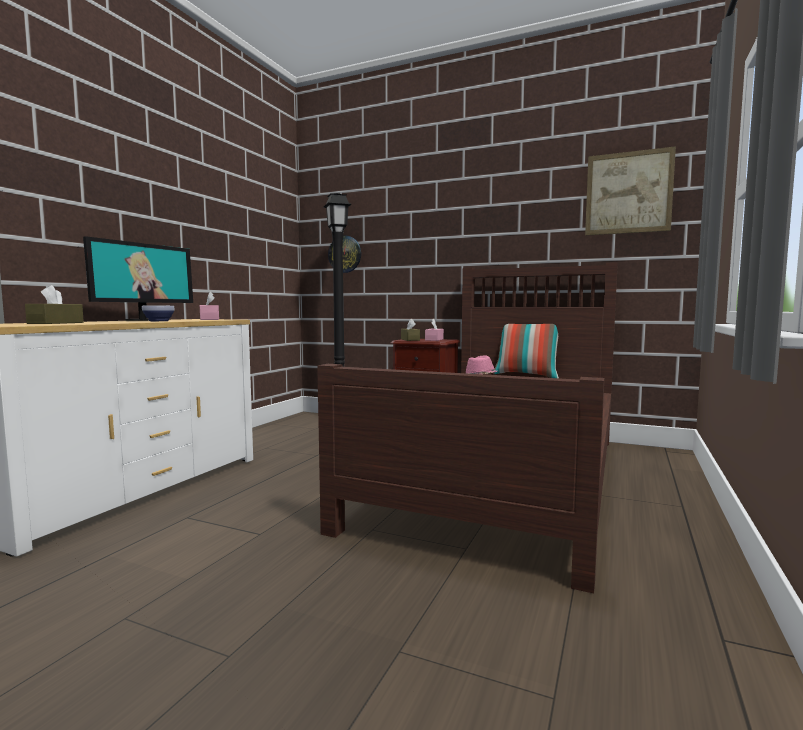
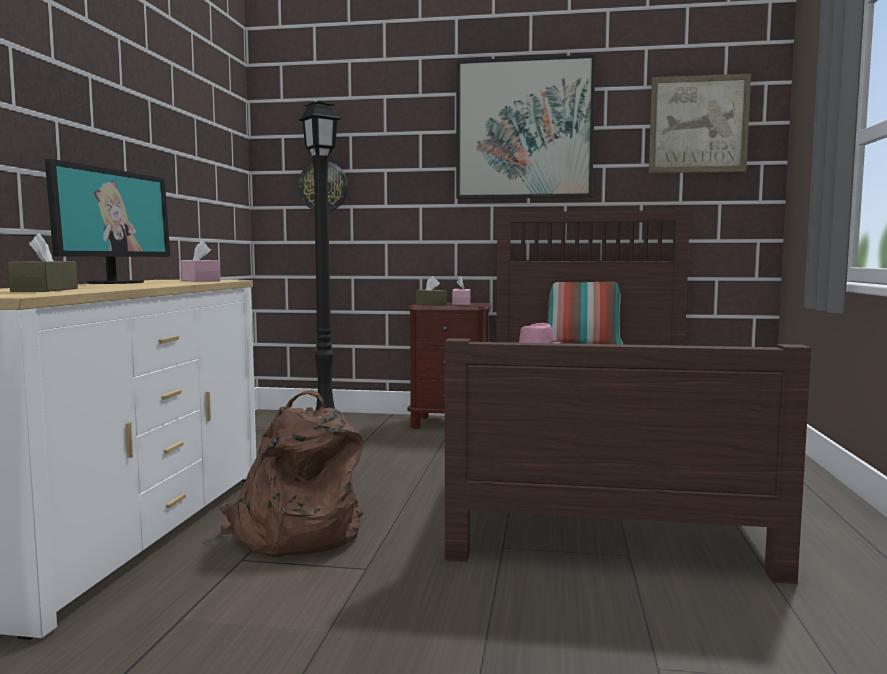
camera: 15 degrees left, 0 degrees up
bowl [142,306,174,321] -> none
none -> brown backpack [219,390,363,557]
none -> picture [456,54,596,199]

